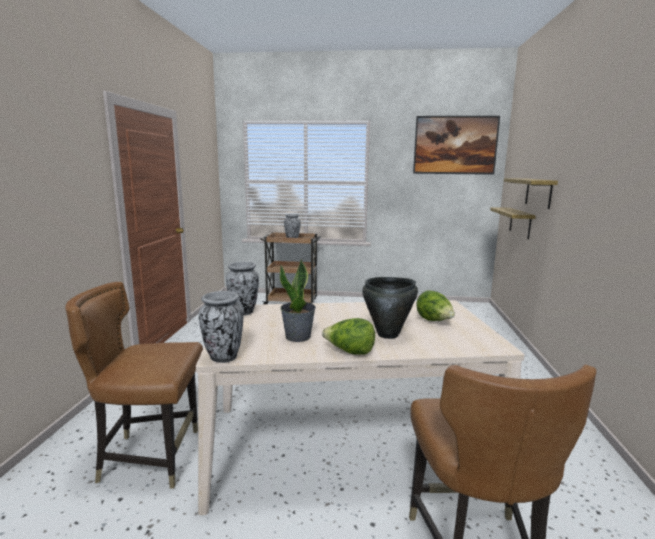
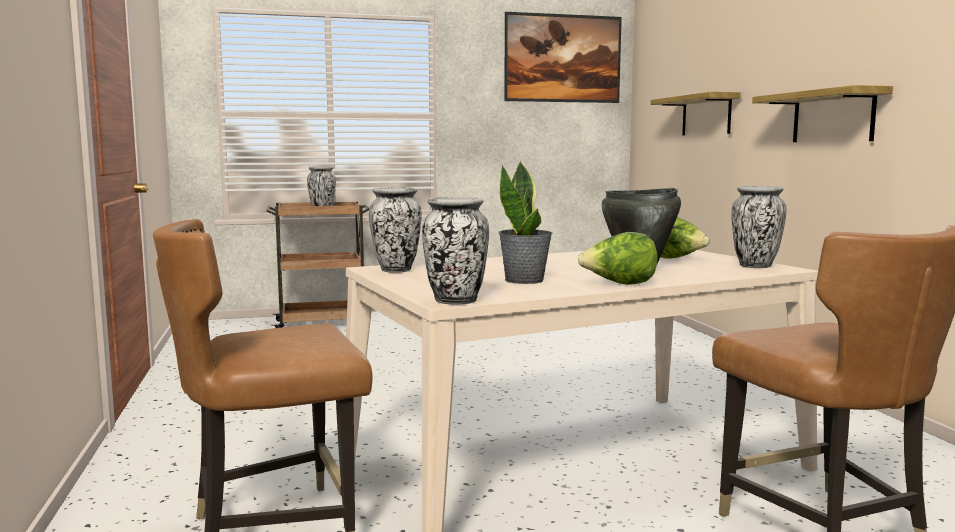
camera: 20 degrees left, 5 degrees down
shelf [490,207,536,239] -> shelf moved to [752,85,893,142]
none -> vase [731,186,787,268]

